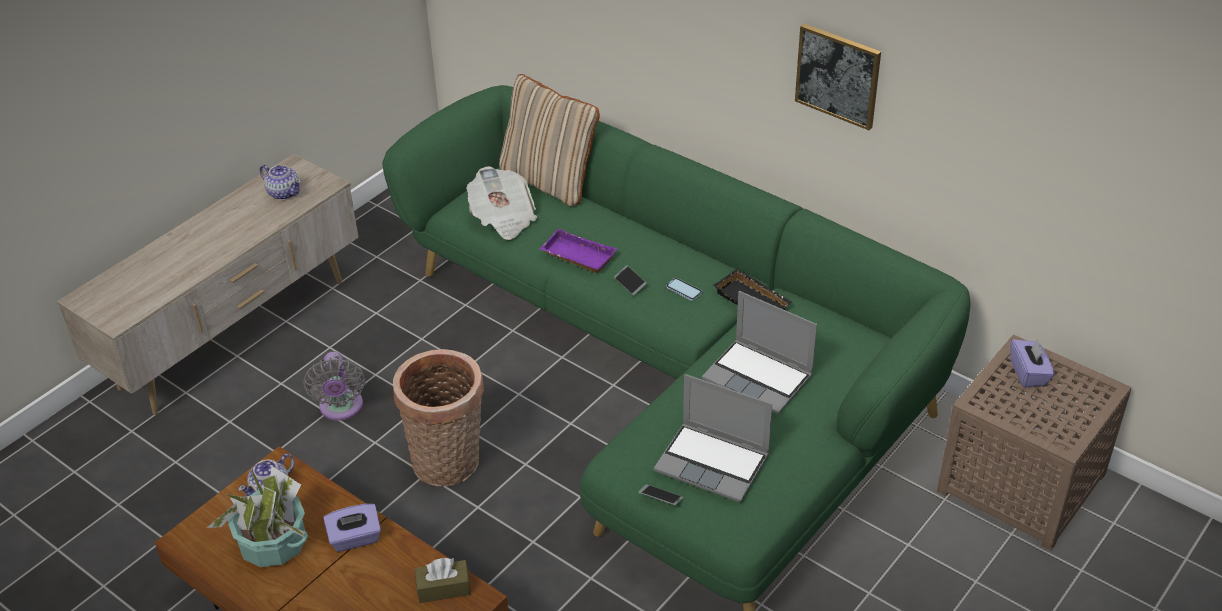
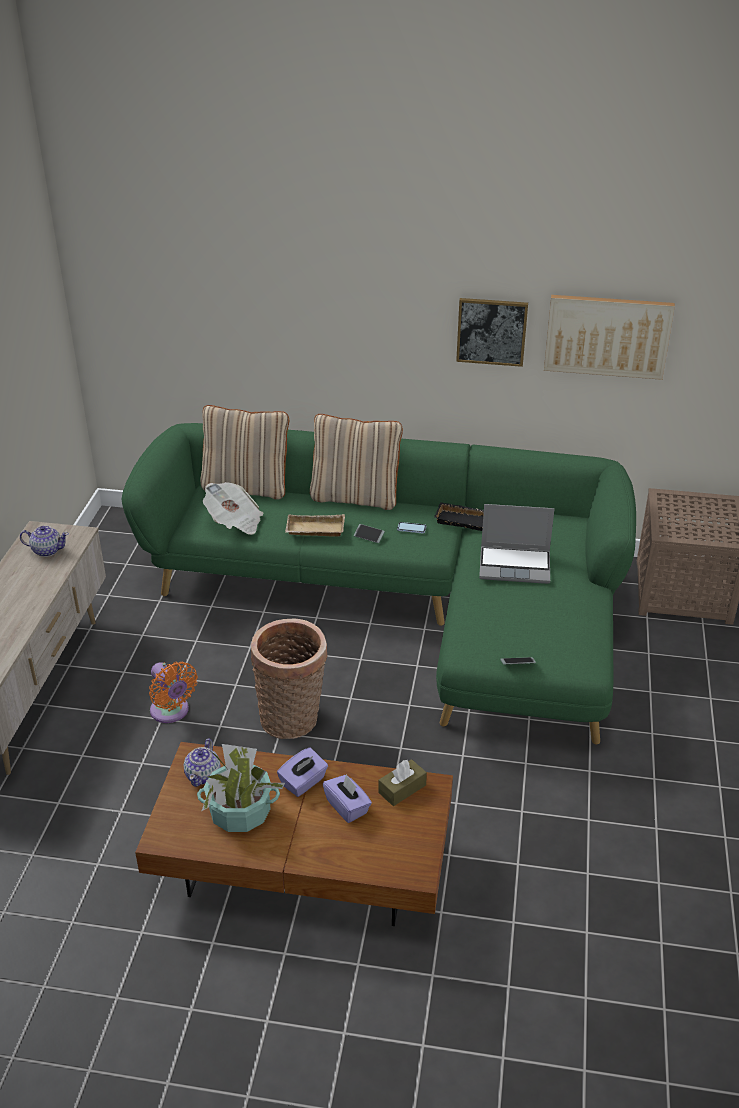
camera: 30 degrees left, 5 degrees down
grey fan [303,351,365,421] -> orange fan [149,662,198,723]
purple tray [539,229,617,273] -> beige tray [285,514,345,537]
laptop [654,374,772,503] -> none
purple tissue box [1010,339,1054,388] -> purple tissue box moved to [323,774,372,823]
none -> beige pillow [310,414,403,510]
none -> picture [544,295,675,380]

